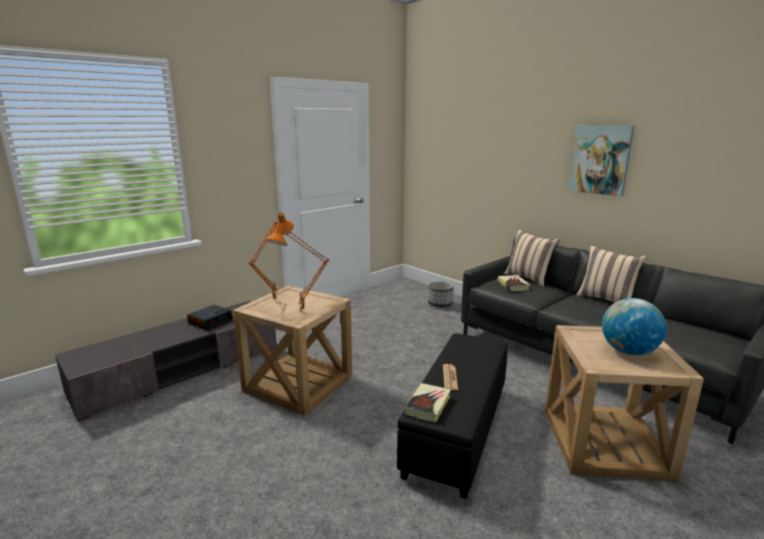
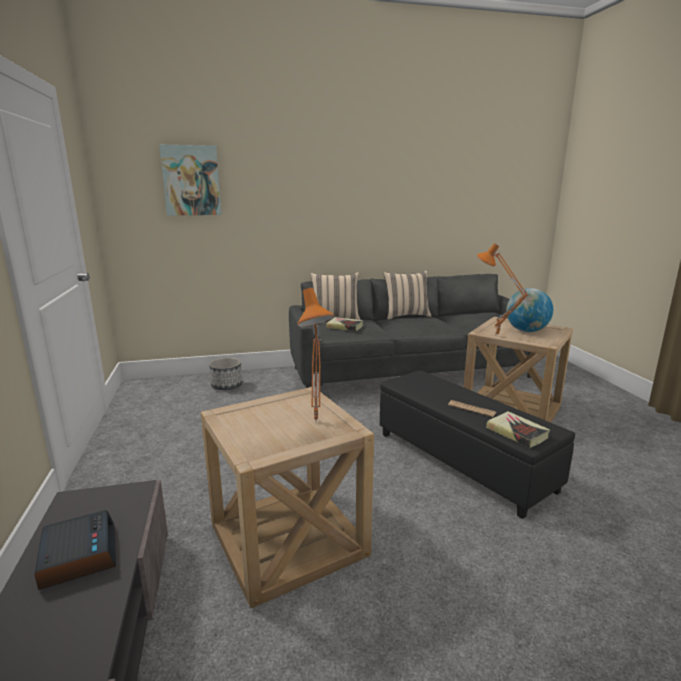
camera: 60 degrees left, 0 degrees up
orange table lamp [249,212,294,301] -> orange table lamp moved to [477,243,529,337]
picture [569,125,634,196] -> picture moved to [159,145,222,216]

